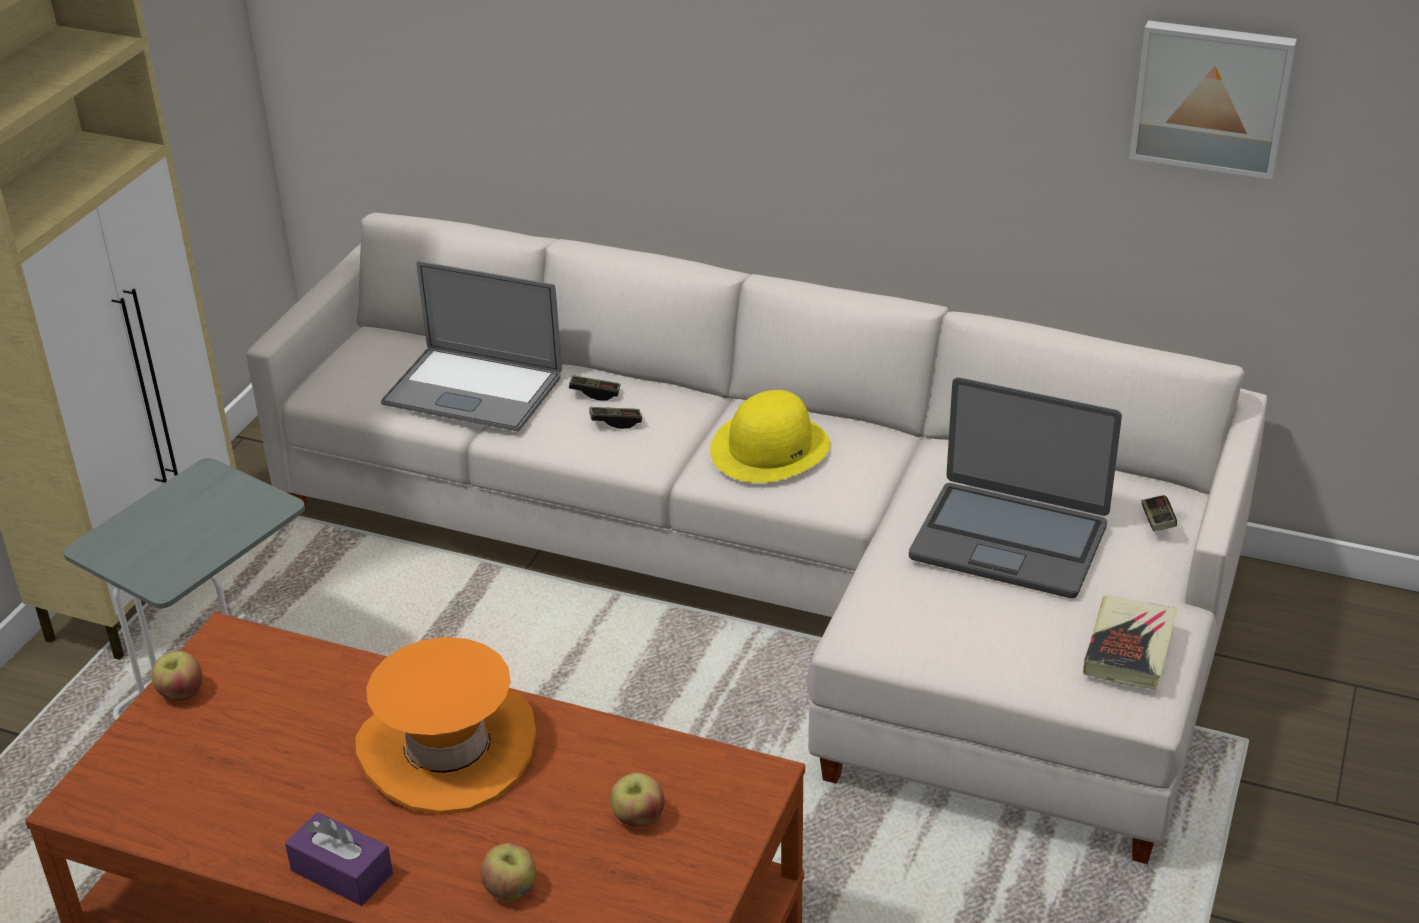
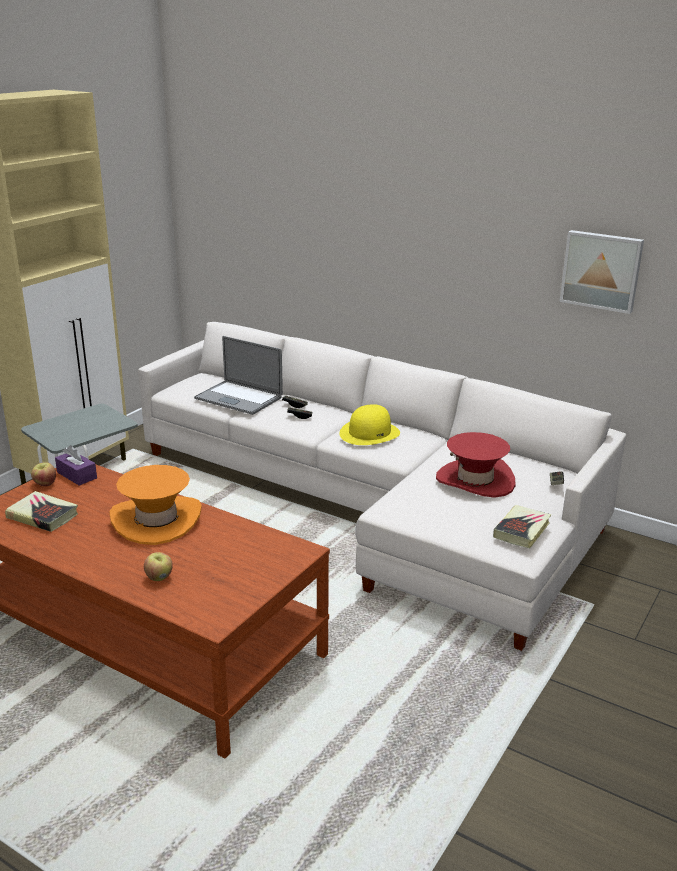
camera: 10 degrees right, 10 degrees down
purple tissue box [285,812,393,906] -> purple tissue box moved to [55,445,97,486]
apple [610,772,665,827] -> none
laptop [909,377,1122,598] -> red hat [436,432,516,498]
none -> book [5,491,78,532]

